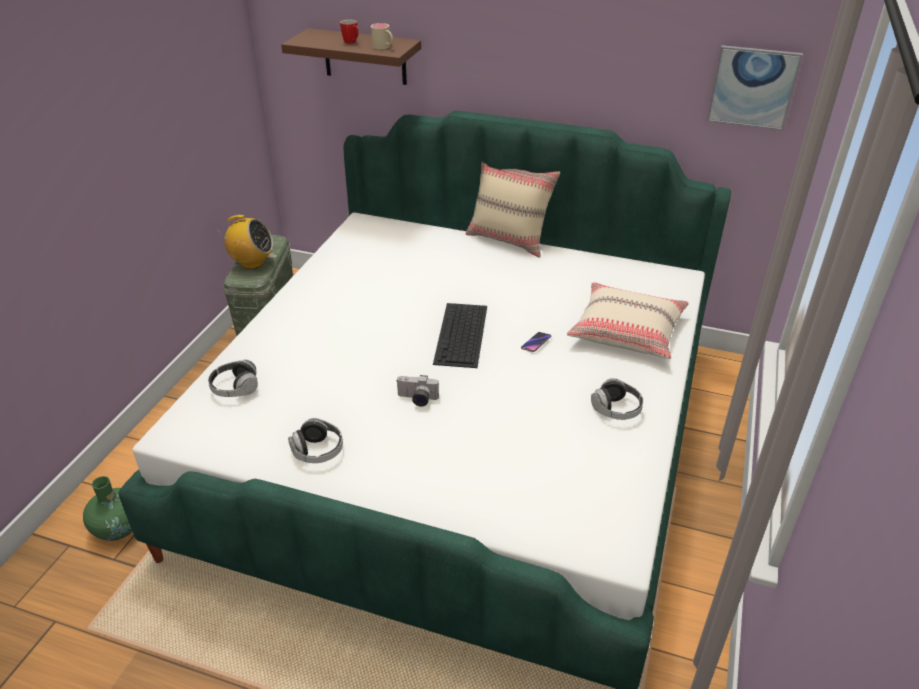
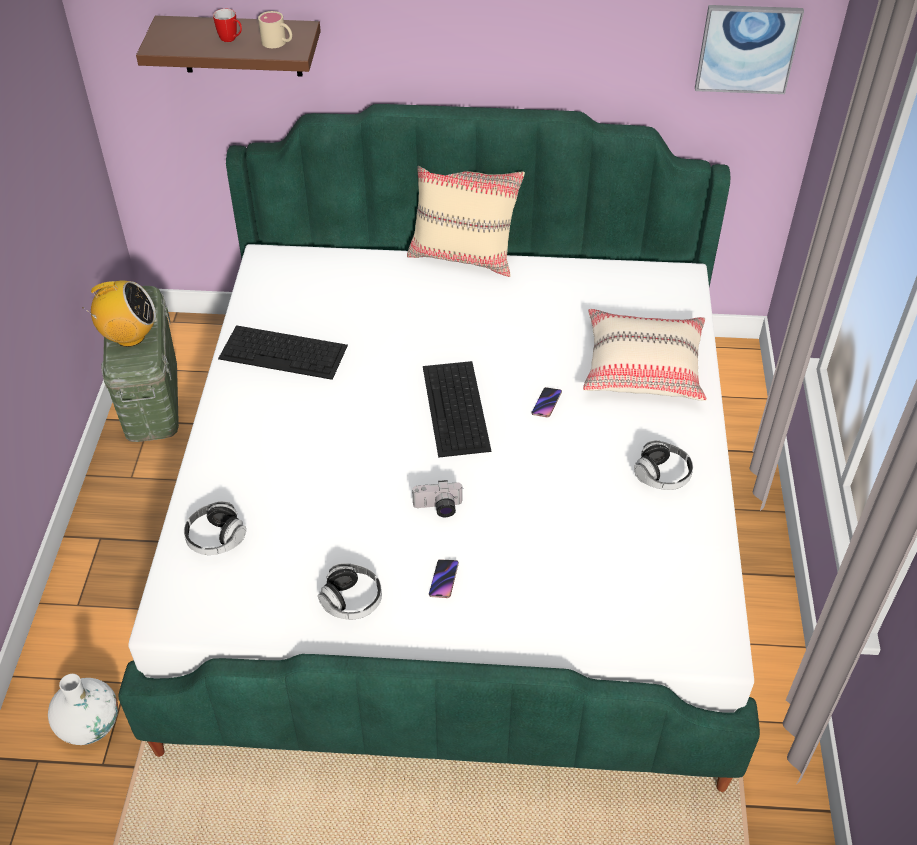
camera: 15 degrees left, 10 degrees up
green vase [83,476,132,541] -> white vase [48,674,118,745]
none -> keyboard [218,325,348,380]
none -> phone [429,559,459,598]

